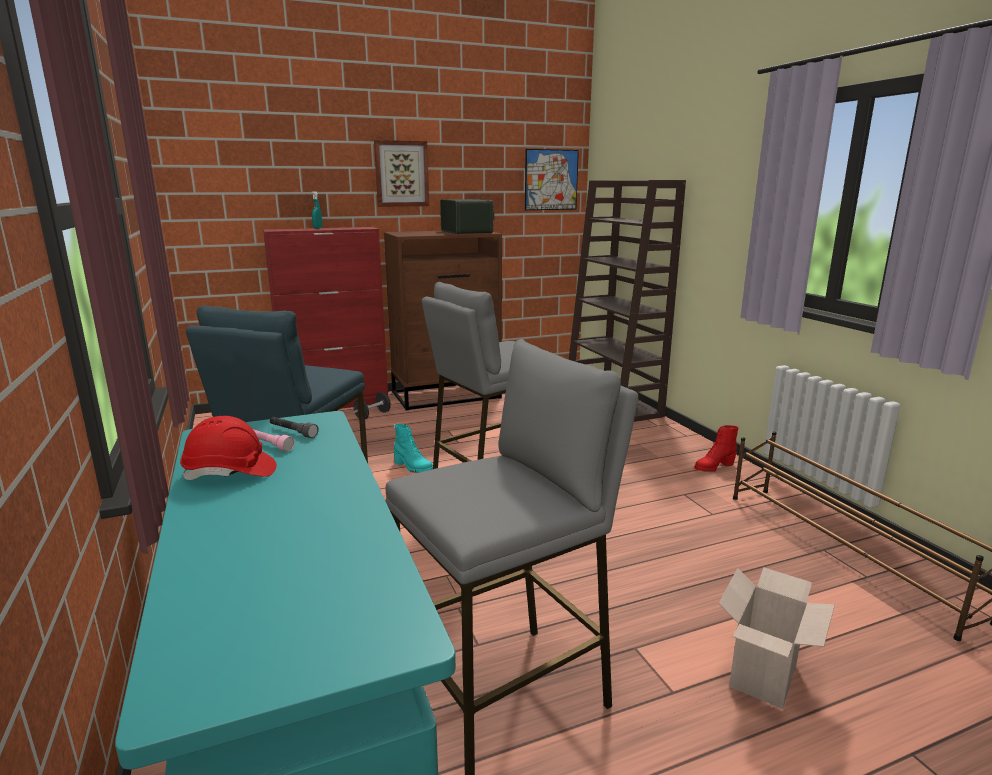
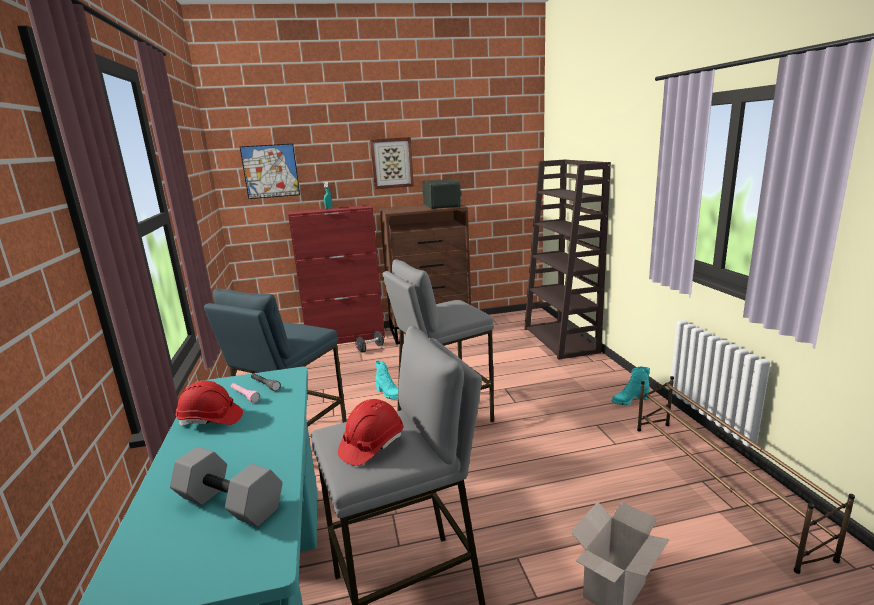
camera: 10 degrees right, 0 degrees up
picture [525,149,579,210] -> picture moved to [240,144,300,199]
red boot [694,425,739,472] -> turquoise boot [612,367,650,405]
none -> grey dumbbell [170,447,283,527]
none -> red hard hat [338,399,403,466]

